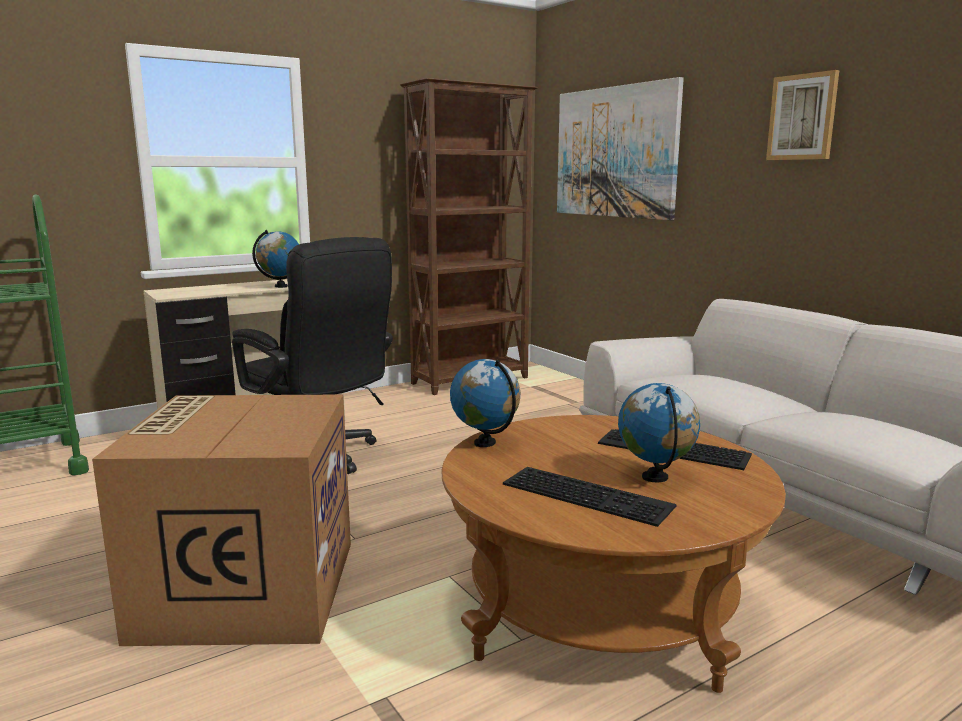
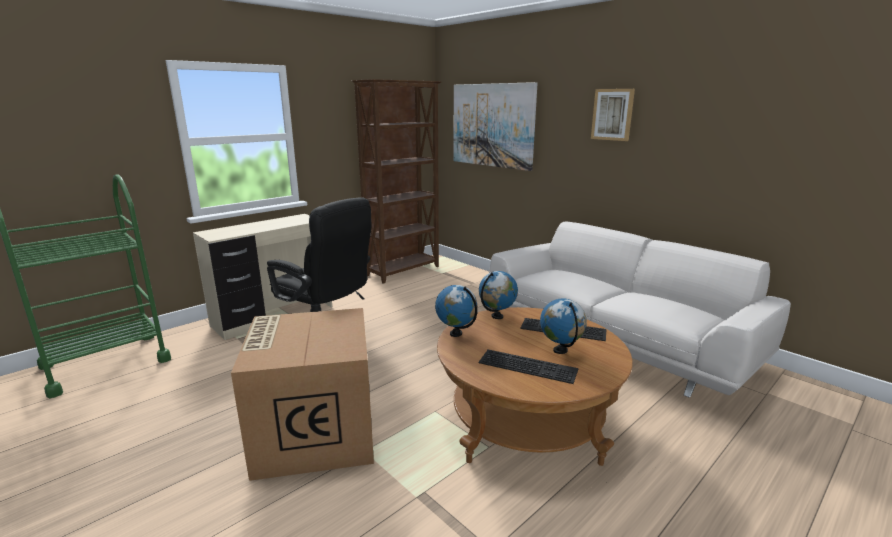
camera: 10 degrees left, 5 degrees up
globe [252,230,299,288] -> globe moved to [479,271,518,319]

